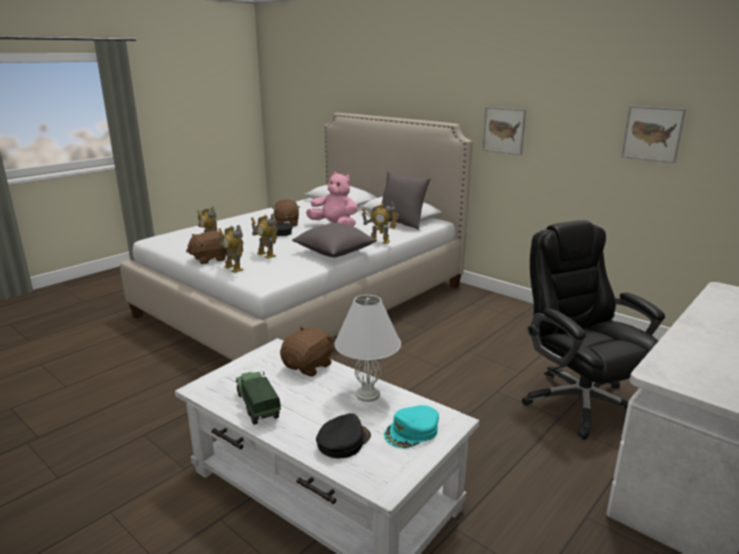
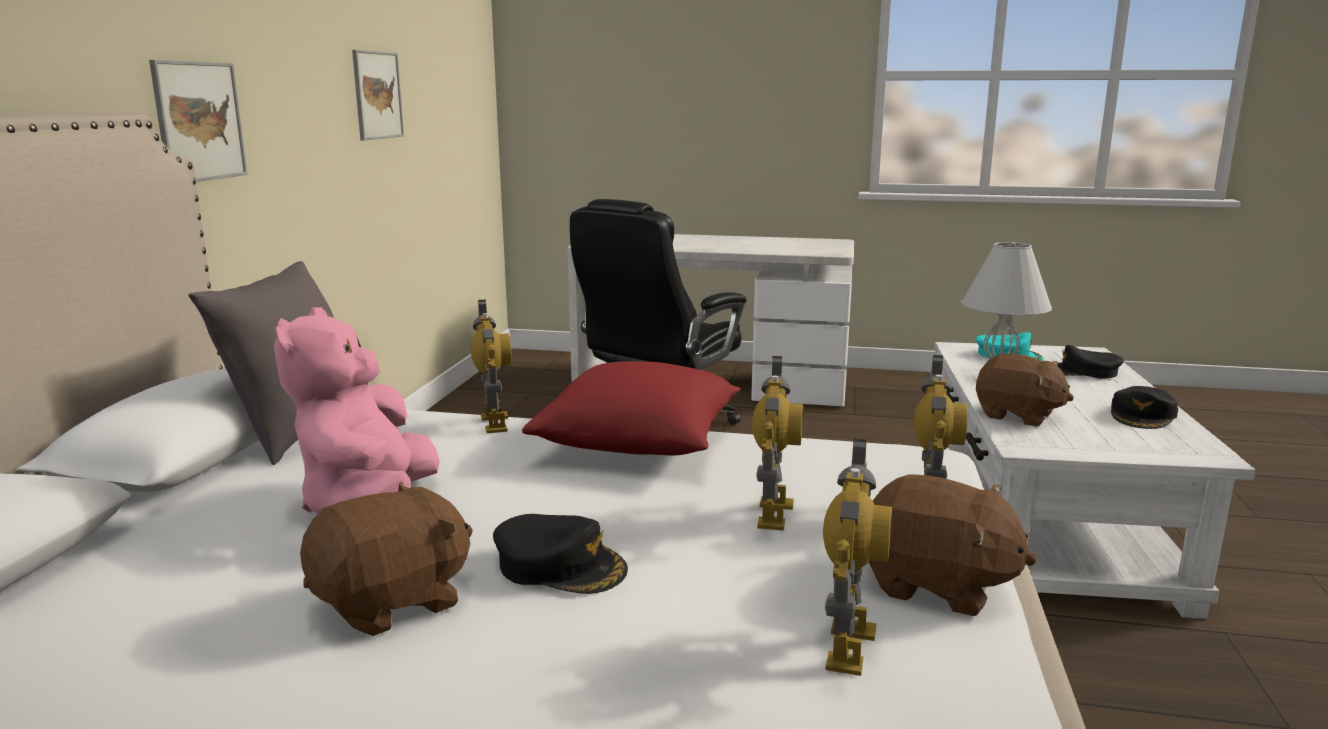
camera: 120 degrees left, 5 degrees down
toy truck [236,371,281,425] -> black cap [1111,386,1178,429]
brown plush toy [280,327,334,377] -> brown plush toy turned 150 degrees counterclockwise [976,353,1074,427]
grey pillow [292,223,377,257] -> red pillow [522,361,741,456]

